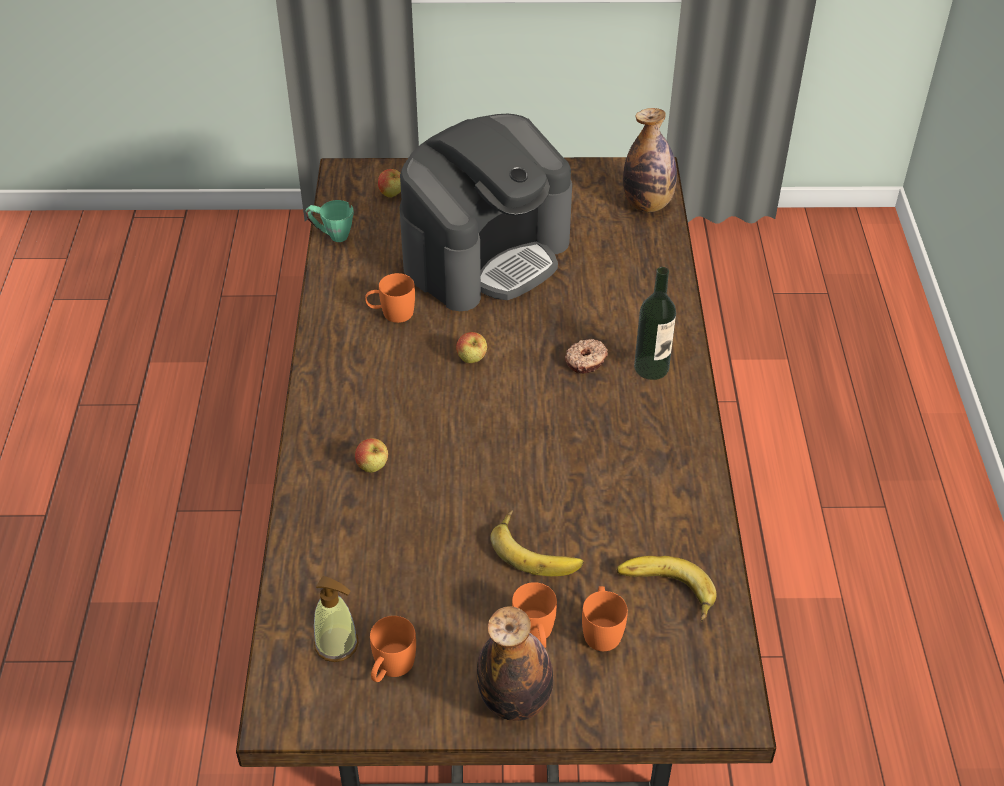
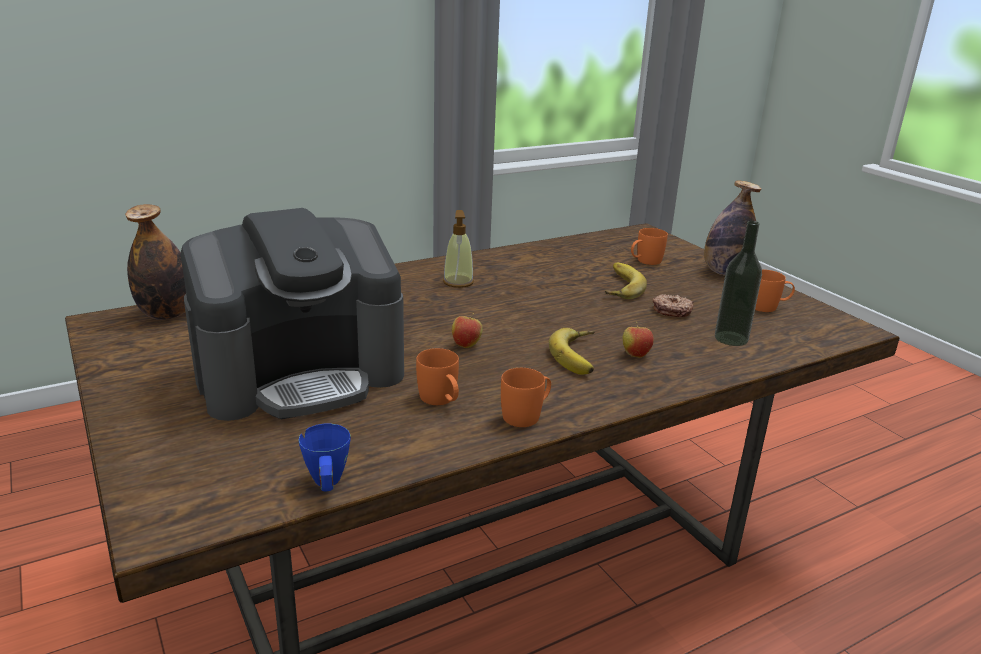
camera: 120 degrees left, 20 degrees down
green mug [306,200,354,242] -> blue mug [299,424,351,491]
soap dispenser [314,576,359,662] -> soap dispenser moved to [443,210,474,288]
apple [378,169,401,198] -> none
coffee machine [399,114,572,311] -> coffee machine turned 135 degrees clockwise [181,208,404,421]
orange mug [512,582,557,648] -> orange mug moved to [501,368,551,427]
donut [565,339,608,373] -> donut moved to [652,294,693,317]
banana [617,556,716,622] -> banana moved to [549,328,595,375]
bottle [634,267,676,380] -> bottle moved to [715,221,762,346]

